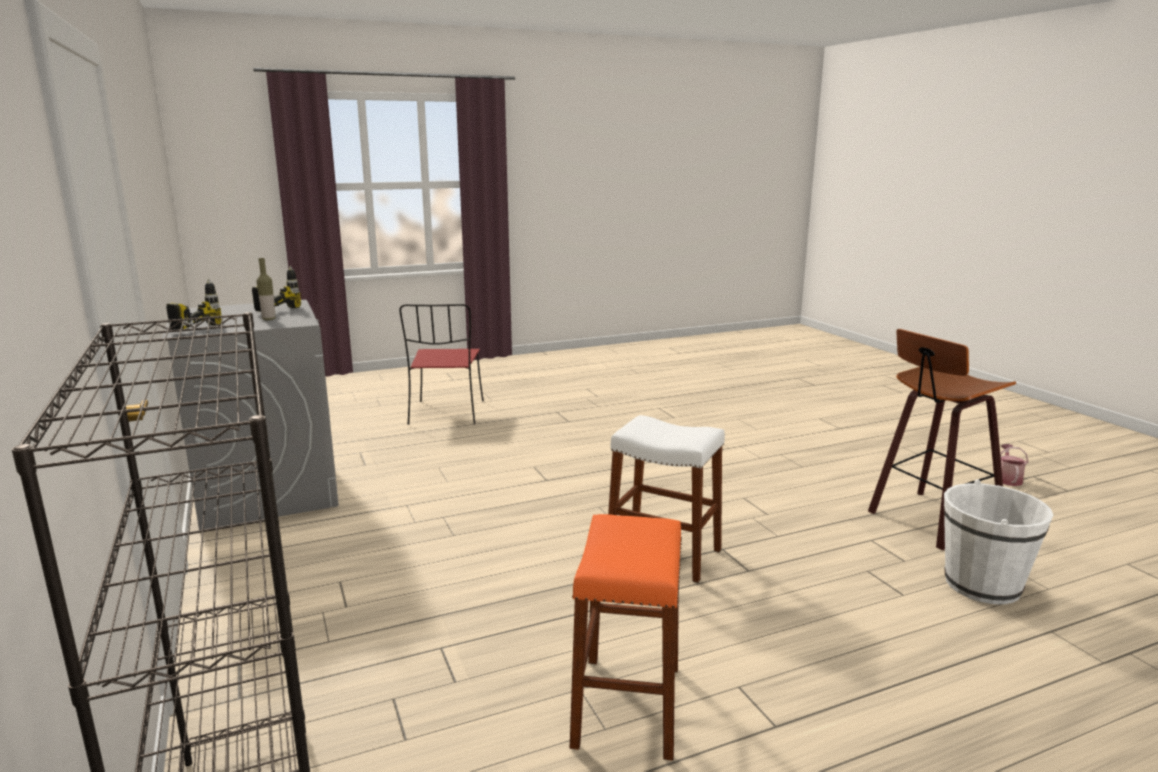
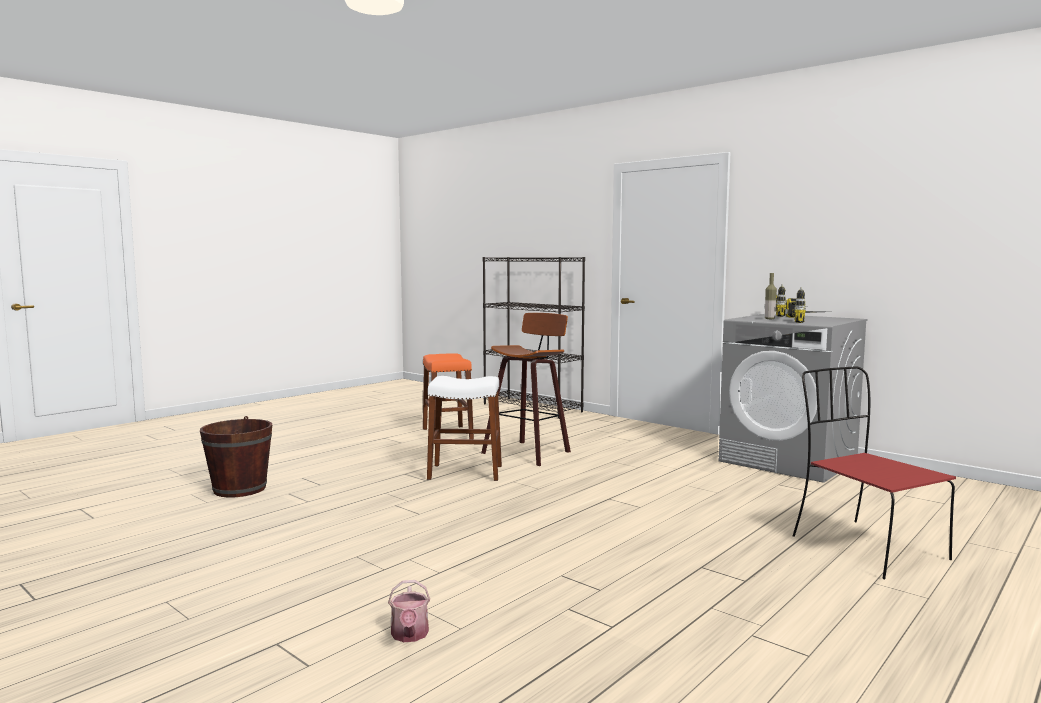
camera: 155 degrees right, 10 degrees down
stool [868,329,1016,550] -> stool moved to [481,313,571,466]
white bucket [944,479,1053,604] -> brown bucket [200,416,272,498]
watering can [1000,444,1028,486] -> watering can moved to [388,580,430,642]

